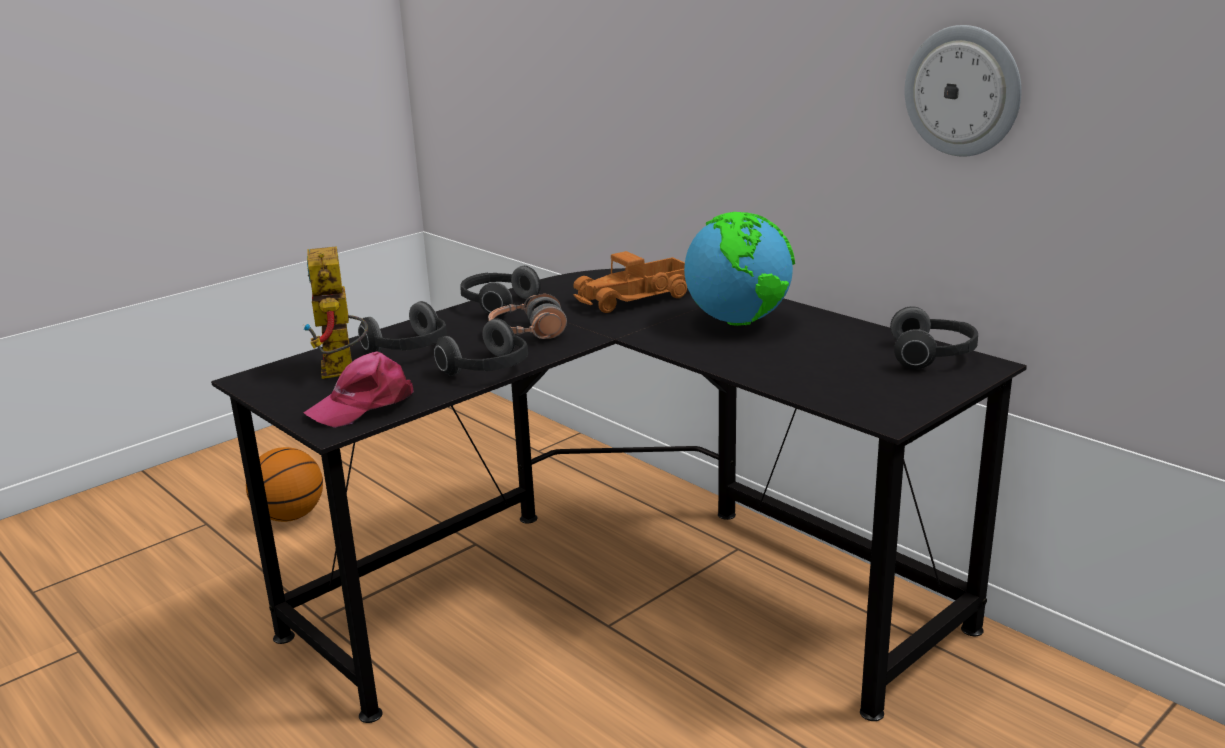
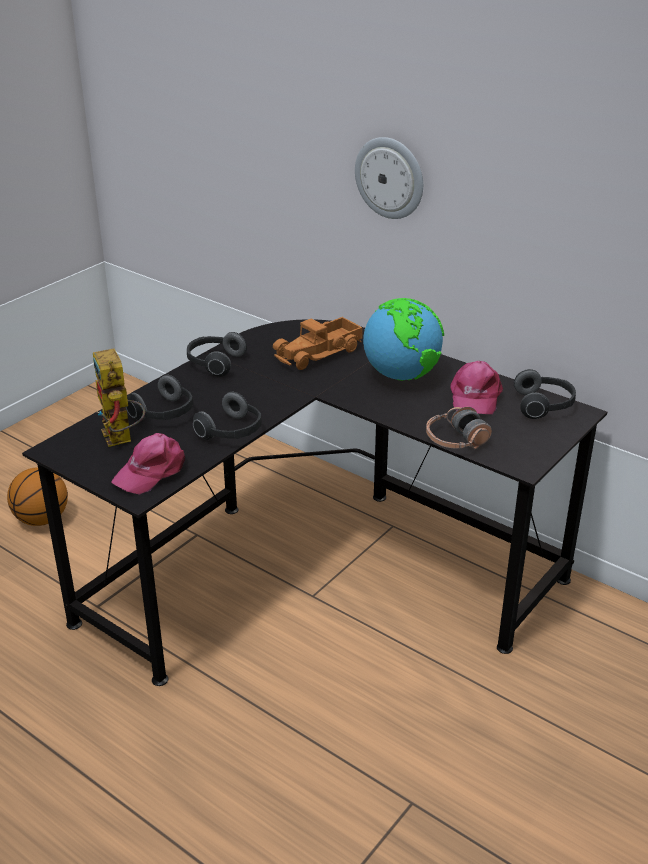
camera: 10 degrees left, 10 degrees up
headphones [488,294,567,339] -> headphones moved to [426,407,492,449]
wall clock [905,25,1022,157] -> wall clock moved to [355,137,423,219]
none -> pink cap [450,361,503,414]

